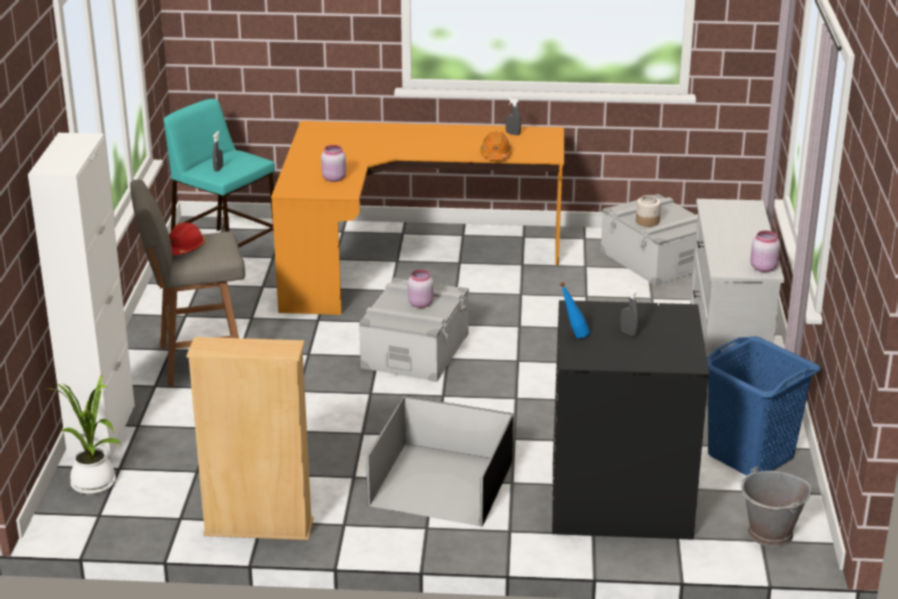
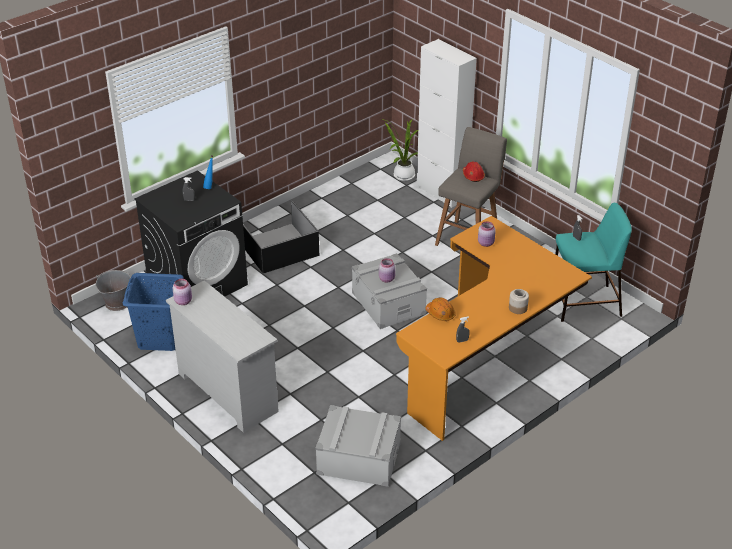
camera: 135 degrees right, 10 degrees up
beige bookcase [186,337,314,540] -> none
jar [636,195,661,227] -> jar moved to [509,289,529,314]

